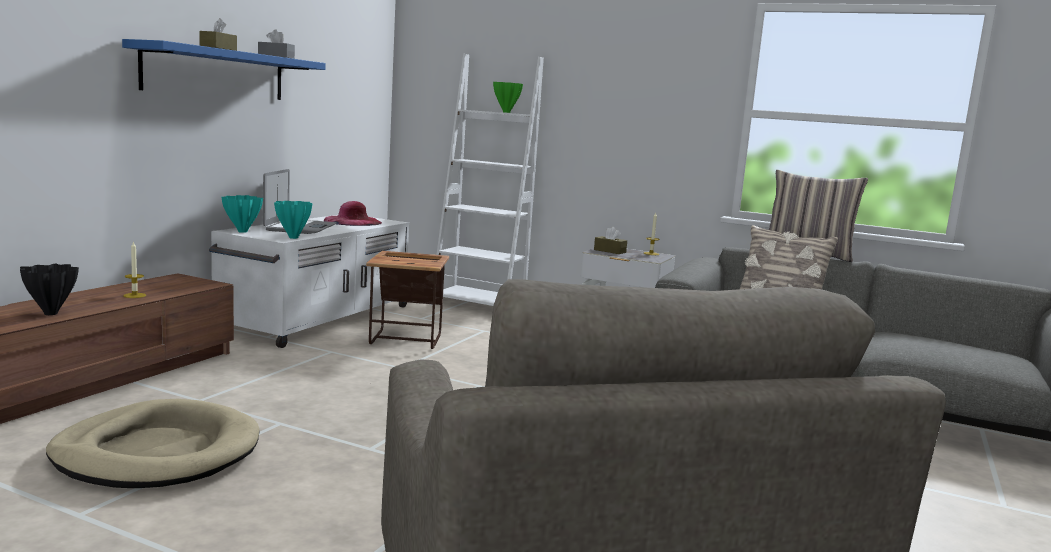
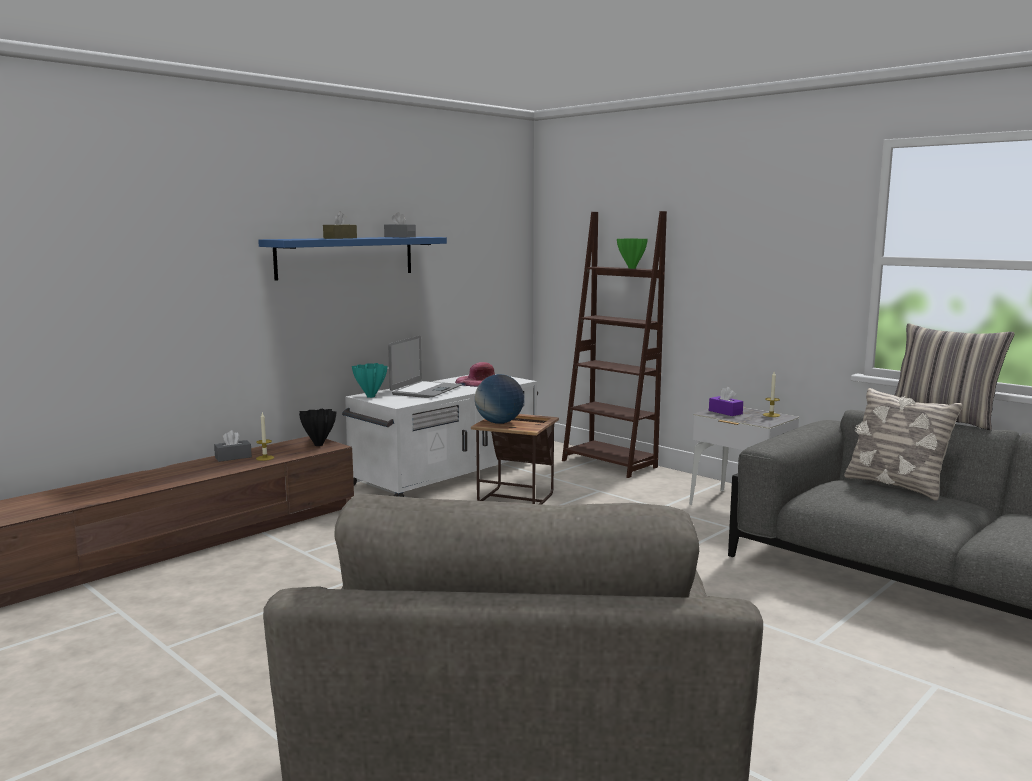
camera: 20 degrees right, 0 degrees up
black vase [20,264,79,315] -> black vase moved to [299,409,336,446]
beige dog bed [46,399,260,488] -> none
turquoise vase [274,201,312,239] -> none
white bookcase [430,54,544,306] -> brown bookcase [562,211,667,478]
brown tissue box [594,227,627,254] -> purple tissue box [709,387,743,416]
none -> grey tissue box [214,430,252,462]
none -> globe [475,374,524,424]

